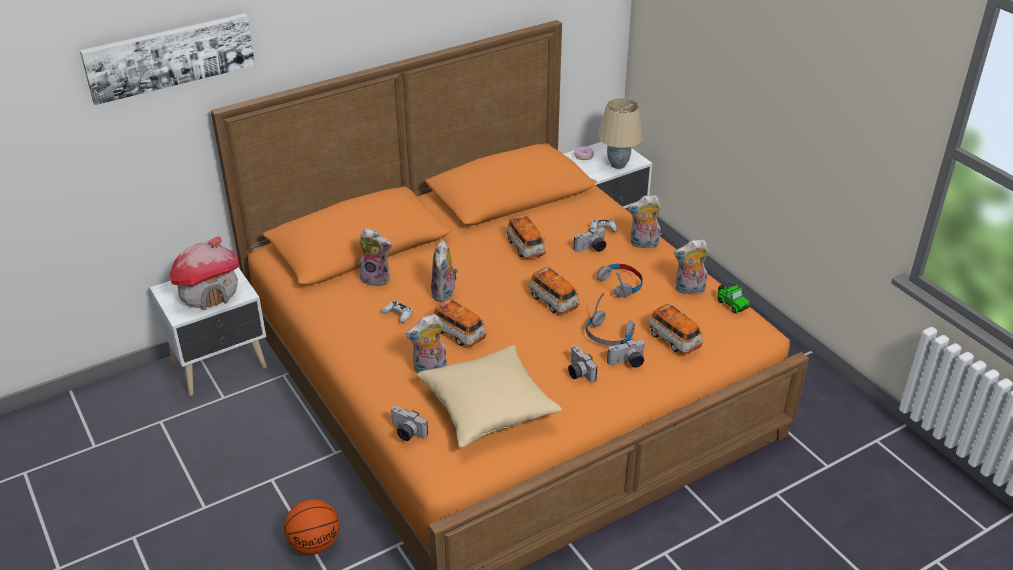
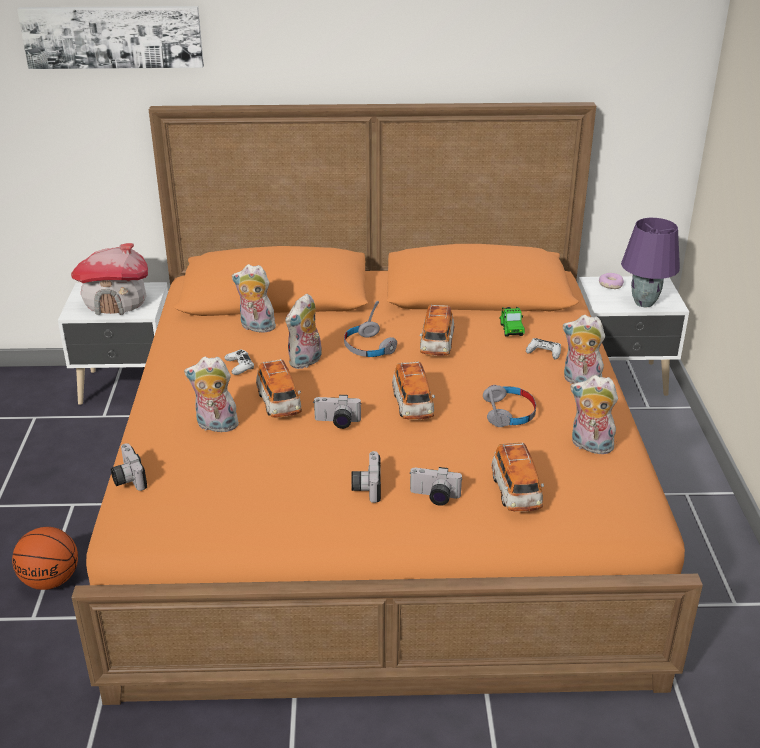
camera: 30 degrees right, 5 degrees down
plush toy [358,228,392,287] -> plush toy turned 150 degrees clockwise [232,264,276,333]
beige pillow [417,345,562,448] -> none
camera [574,228,606,252] -> camera moved to [314,395,362,429]
grey headphones [586,292,635,346] -> grey headphones moved to [344,301,397,357]
beige table lamp [598,98,643,169] -> purple table lamp [621,218,680,307]
toy car [717,283,750,313] -> toy car moved to [499,307,525,337]

